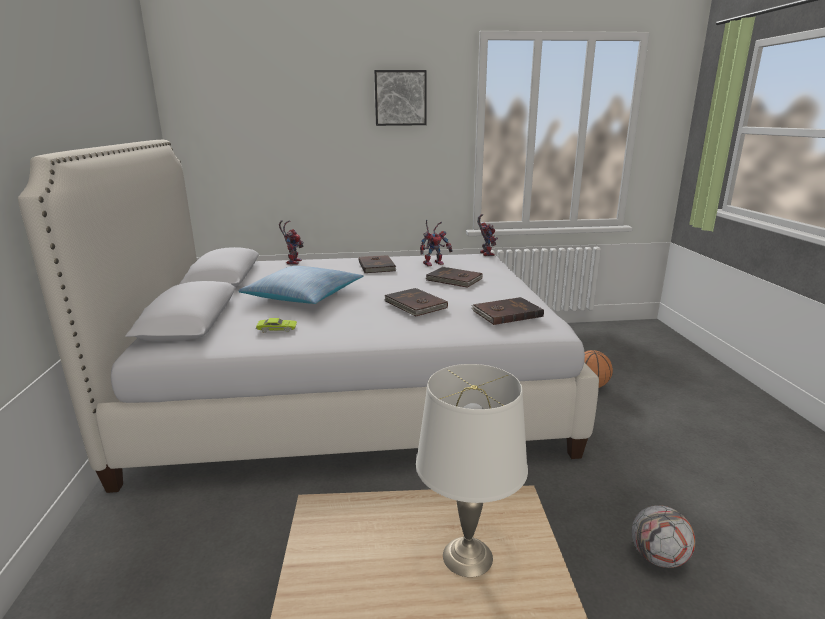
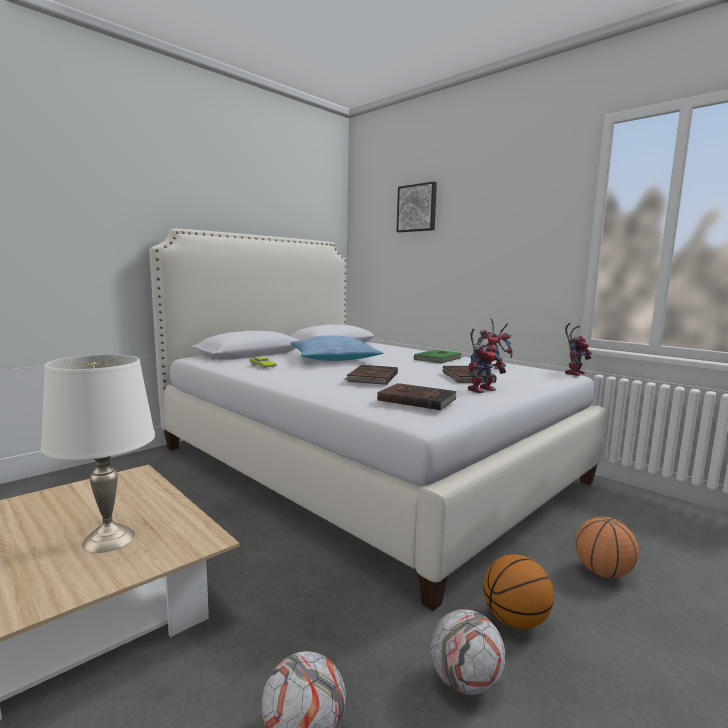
camera: 50 degrees right, 10 degrees down
toy robot [279,220,304,265] -> toy robot moved to [468,328,506,393]
brown book [359,255,396,273] -> green book [414,350,463,364]
picture [374,70,427,126] -> picture moved to [396,181,437,232]
none -> football [430,609,505,695]
none -> basketball [483,554,554,629]

